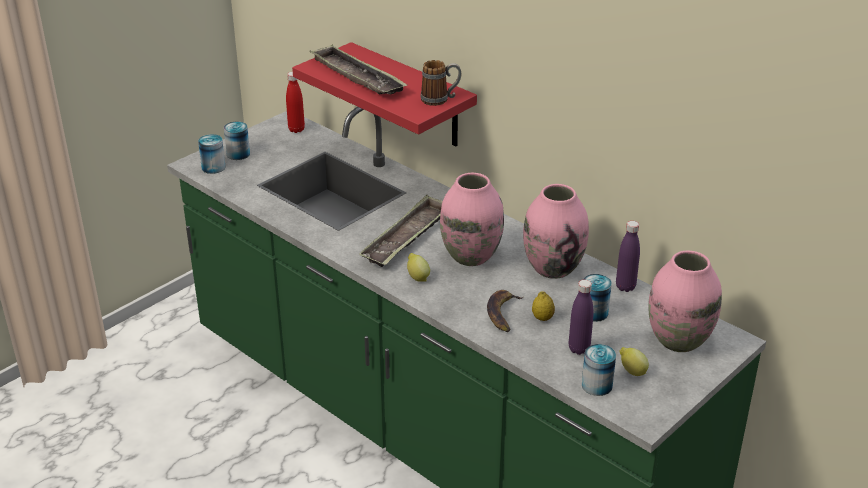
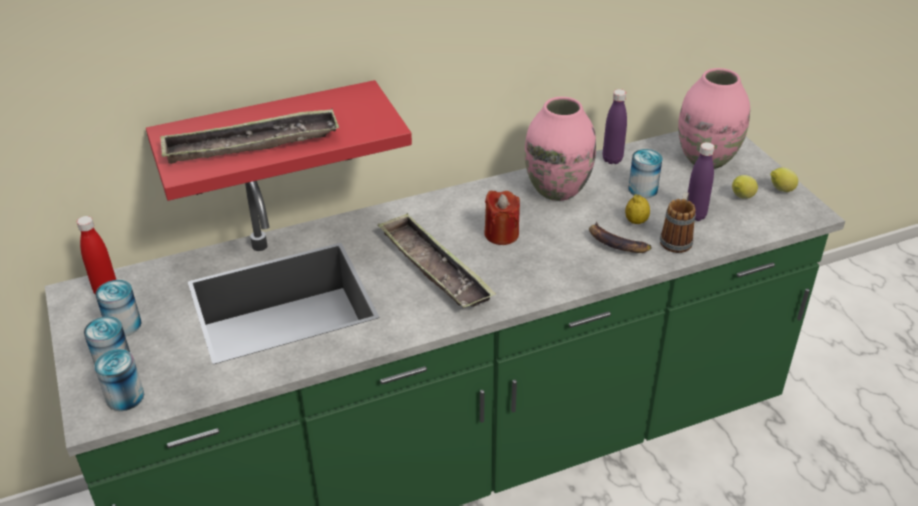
camera: 65 degrees left, 5 degrees up
lemon [407,253,430,282] -> lemon moved to [770,168,798,192]
mug [421,60,461,106] -> mug moved to [660,192,696,253]
pink vase [440,173,504,266] -> red candle [484,191,520,245]
can [582,344,616,396] -> can moved to [95,280,142,336]

